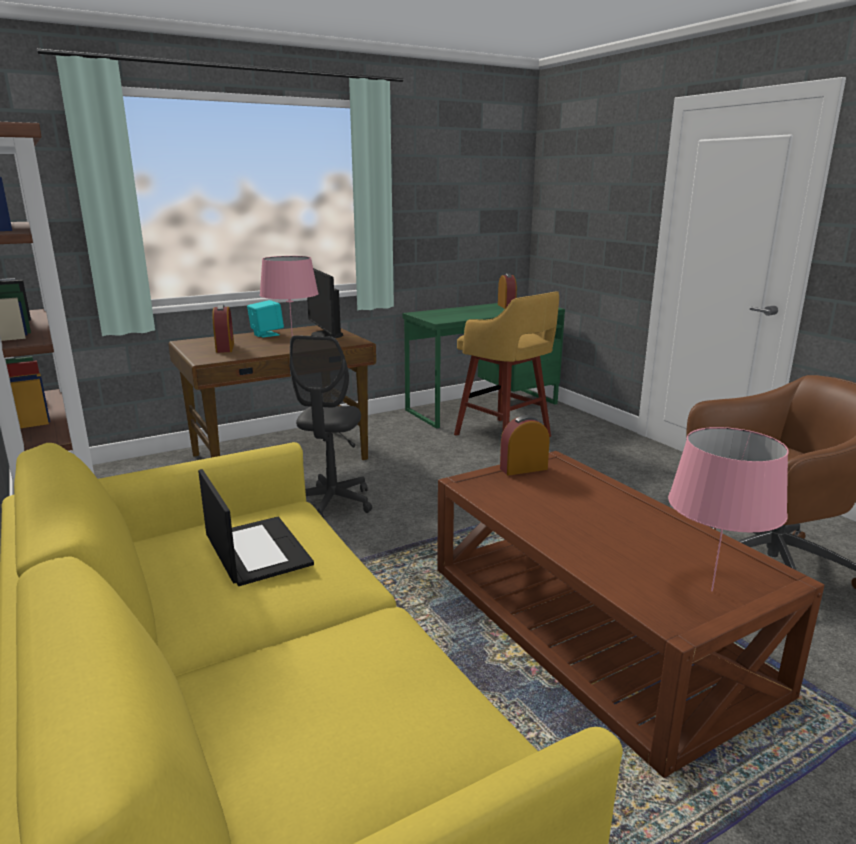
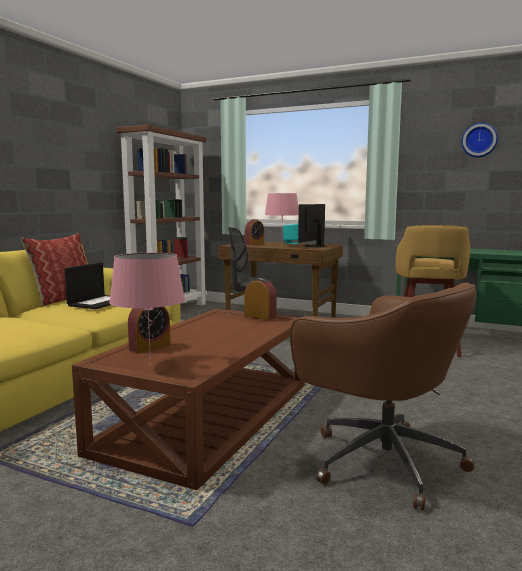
camera: 55 degrees right, 10 degrees down
alarm clock [498,273,517,309] -> alarm clock moved to [128,307,171,353]
none -> pillow [20,233,87,307]
none -> wall clock [461,123,498,157]

